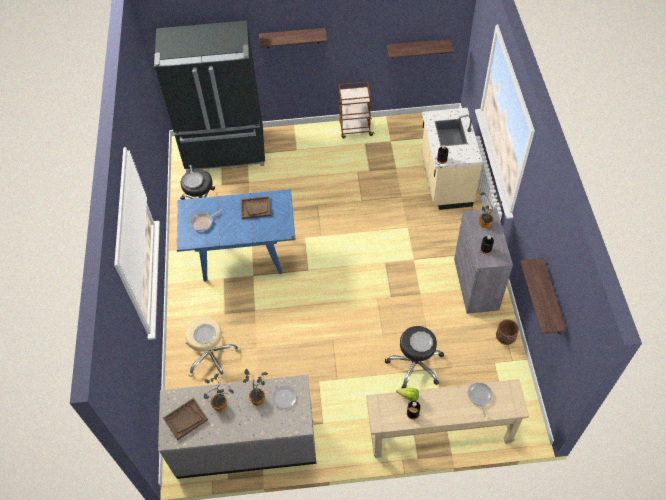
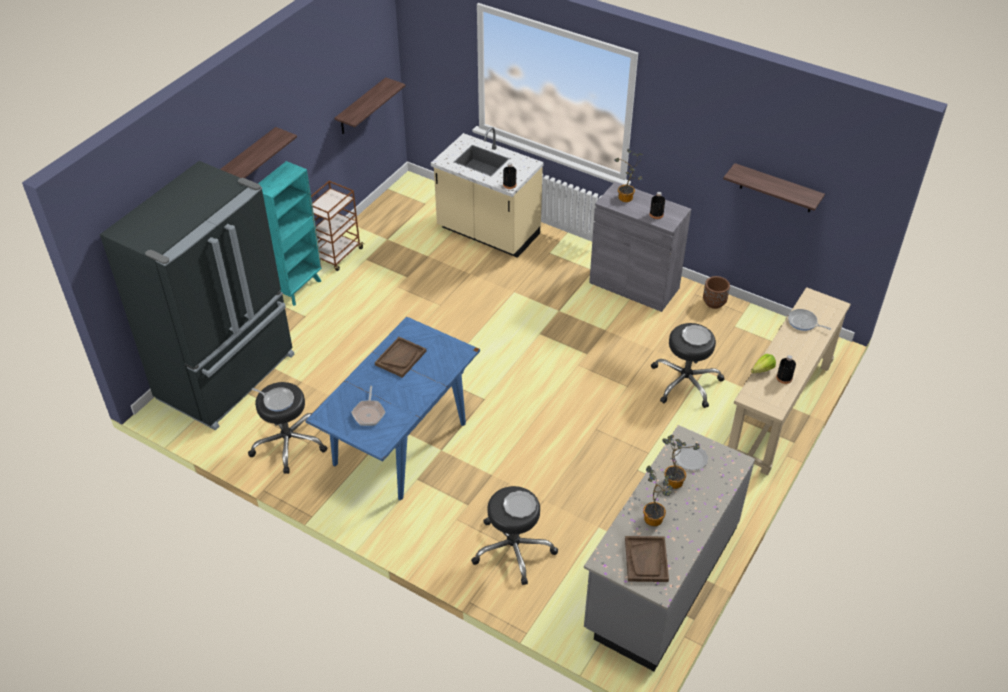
camera: 55 degrees left, 10 degrees down
beige stool [185,317,241,379] -> black stool [471,486,558,585]
none -> turquoise bookcase [258,161,322,306]

